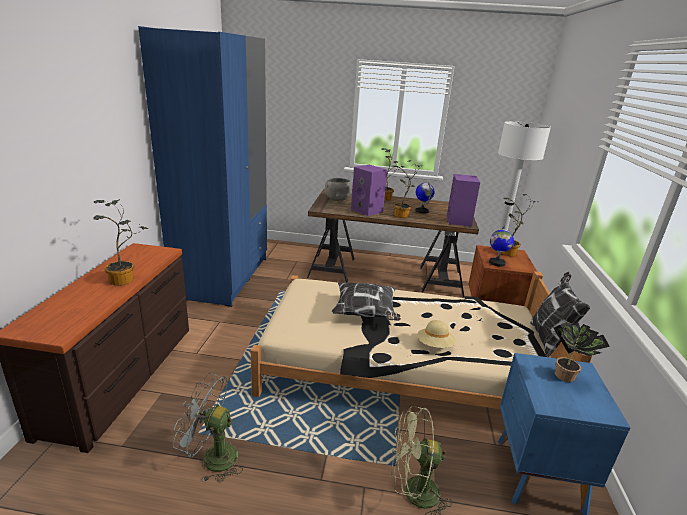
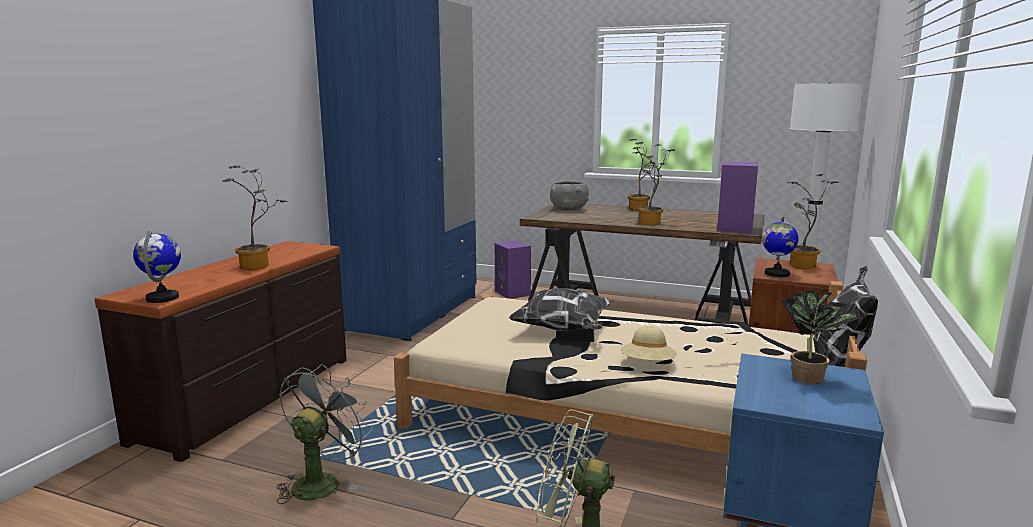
camera: 15 degrees right, 10 degrees down
grey fan [173,373,243,483] -> grey fan turned 90 degrees clockwise [277,364,372,504]
purple speaker [351,165,387,216] -> purple speaker moved to [495,240,531,299]
globe [415,182,435,214] -> globe moved to [133,231,181,303]

